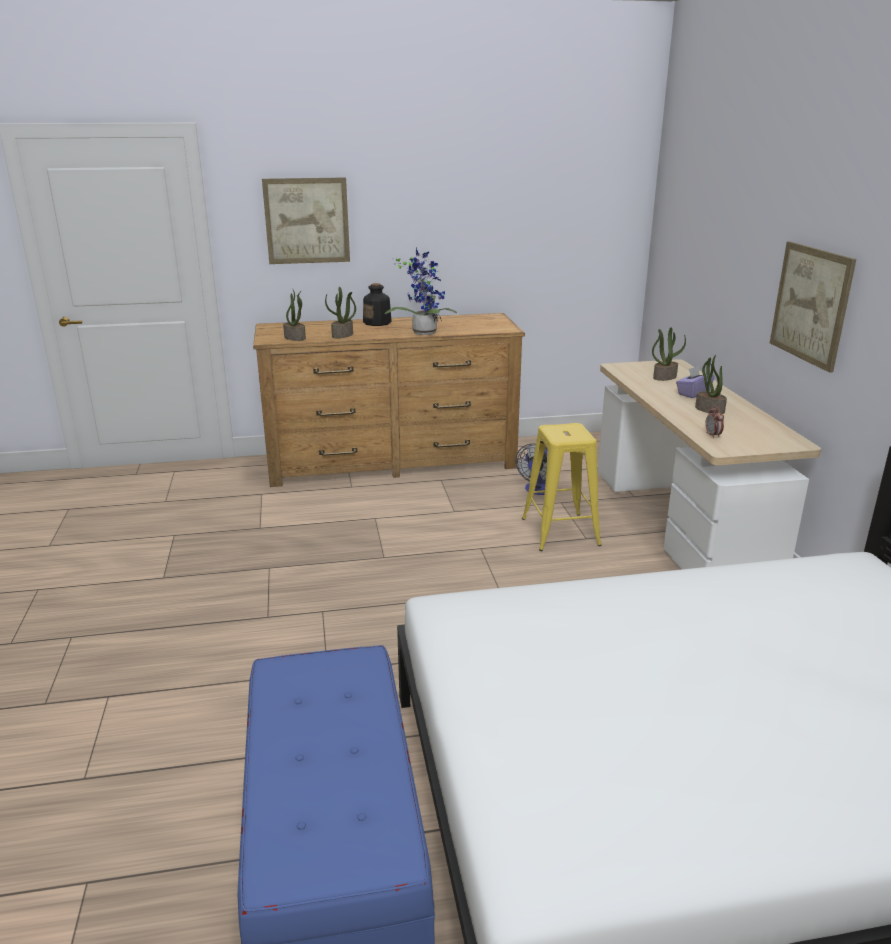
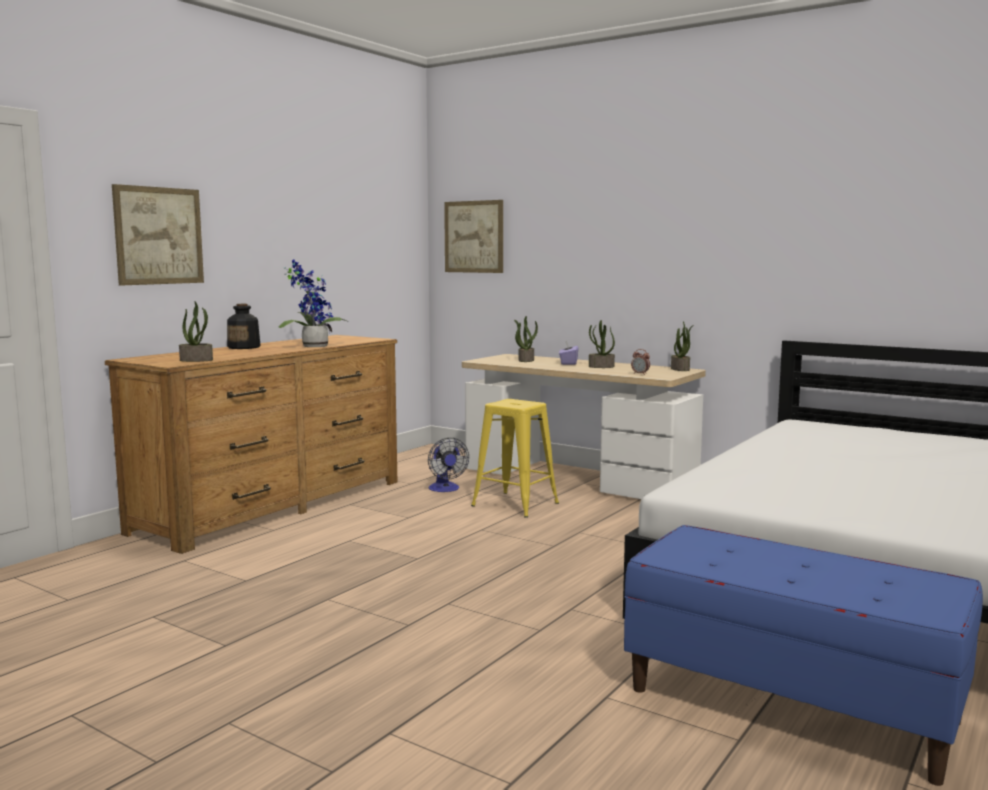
camera: 45 degrees left, 15 degrees down
potted plant [325,287,356,338] -> potted plant moved to [671,322,693,371]
picture [770,242,856,373] -> picture moved to [444,200,503,273]

